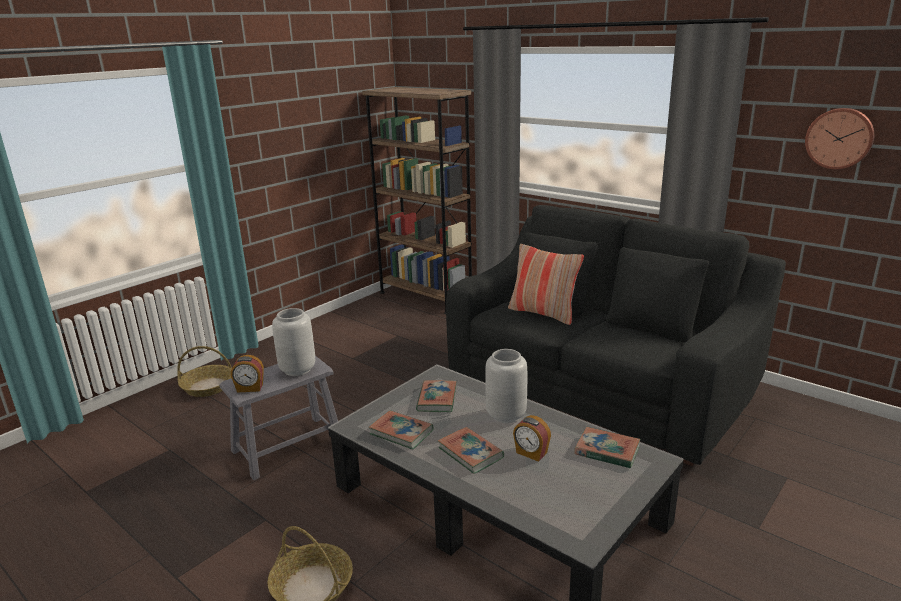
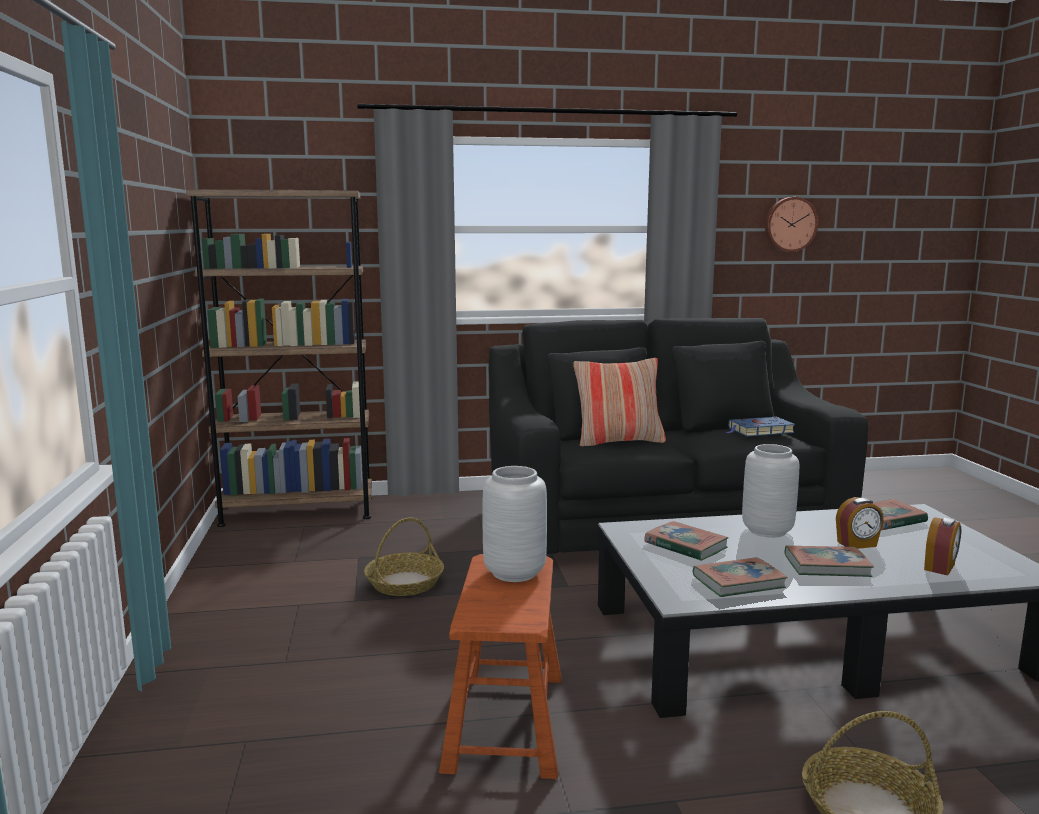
camera: 50 degrees left, 10 degrees down
basket [177,346,232,397] -> basket moved to [364,517,444,596]
grey stool [219,356,338,480] -> brown stool [439,554,562,779]
alarm clock [231,355,264,393] -> alarm clock moved to [924,517,961,576]
none -> blue book [726,417,795,436]

